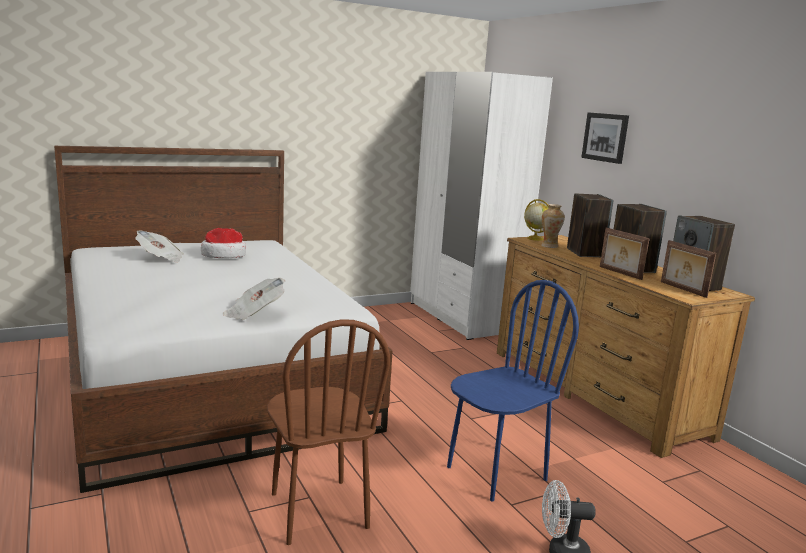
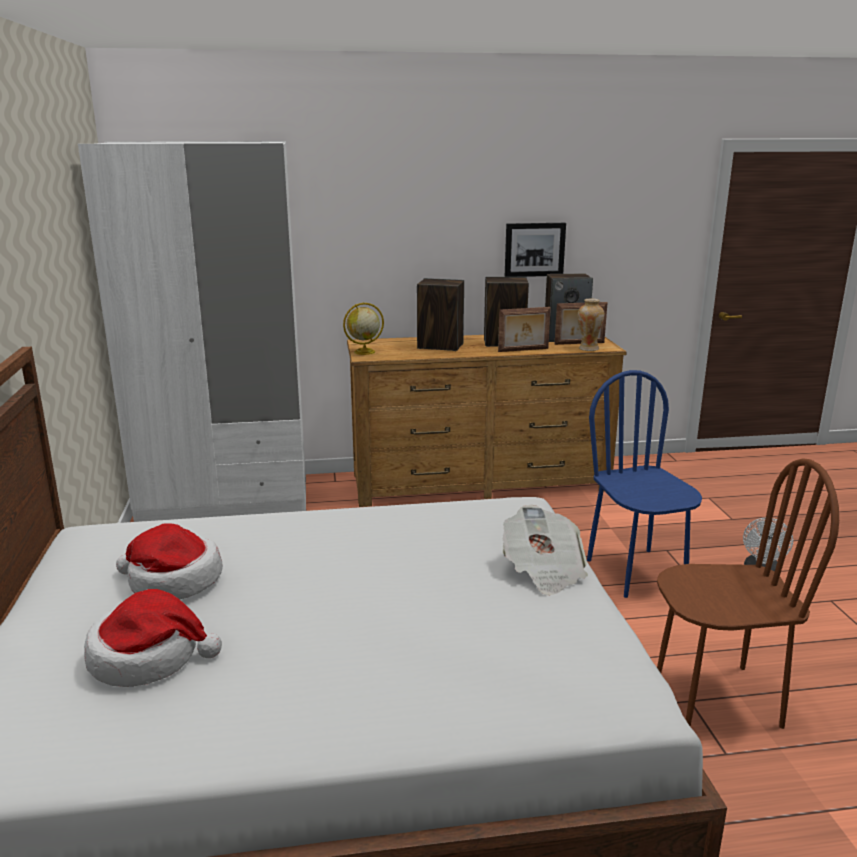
camera: 70 degrees left, 5 degrees up
newspaper [135,230,184,262] -> hat [84,589,222,687]
vase [541,204,565,248] -> vase moved to [578,299,604,351]
picture [581,112,629,164] -> picture moved to [505,223,566,277]

